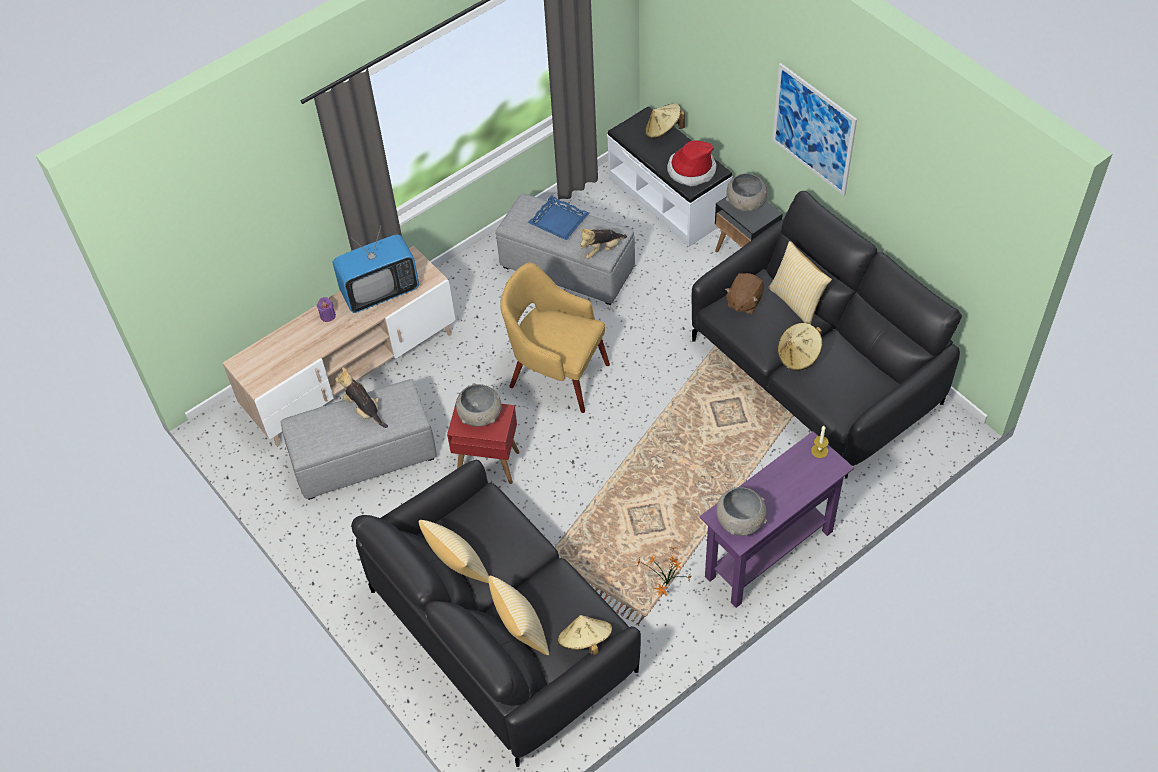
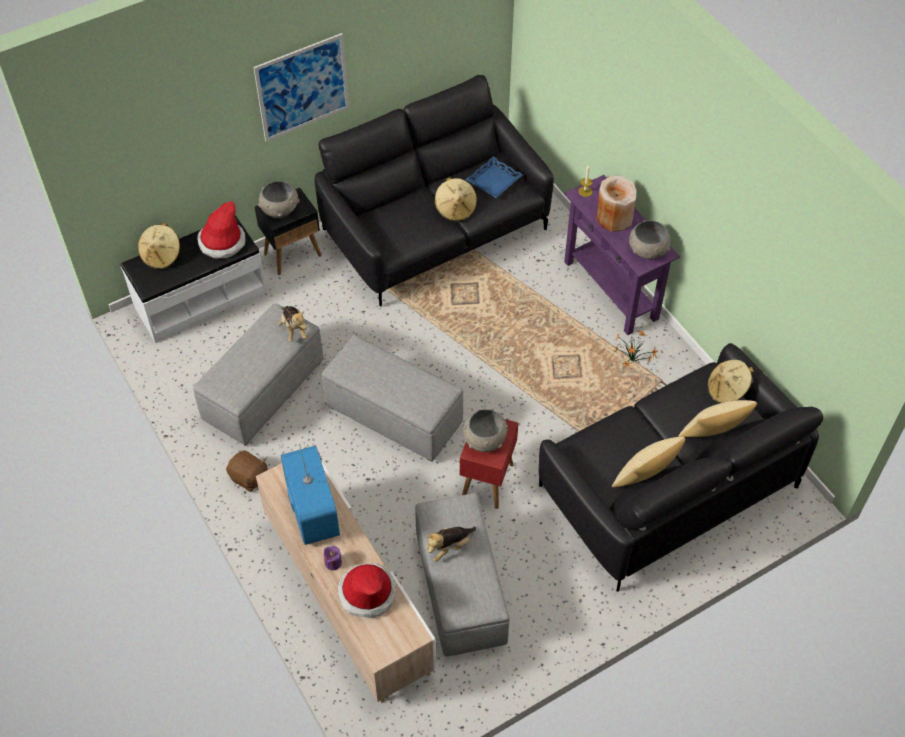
camera: 85 degrees left, 0 degrees up
yellow armchair [500,263,610,413] -> grey ottoman [322,335,463,462]
blue tray [528,196,589,241] -> blue tray moved to [466,156,523,198]
brown plush toy [725,273,764,314] -> brown plush toy moved to [226,451,268,492]
pillow [768,241,832,324] -> none
none -> hat [338,563,397,618]
none -> beige vase [597,176,637,232]

